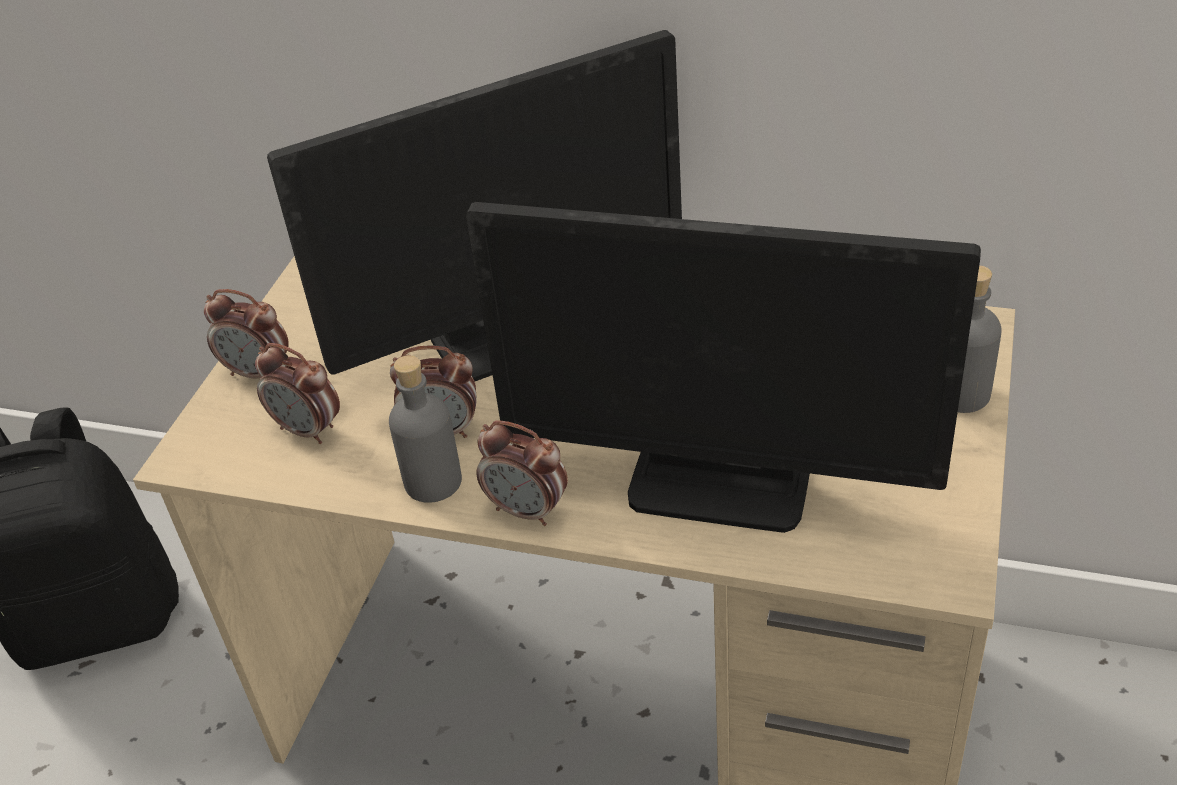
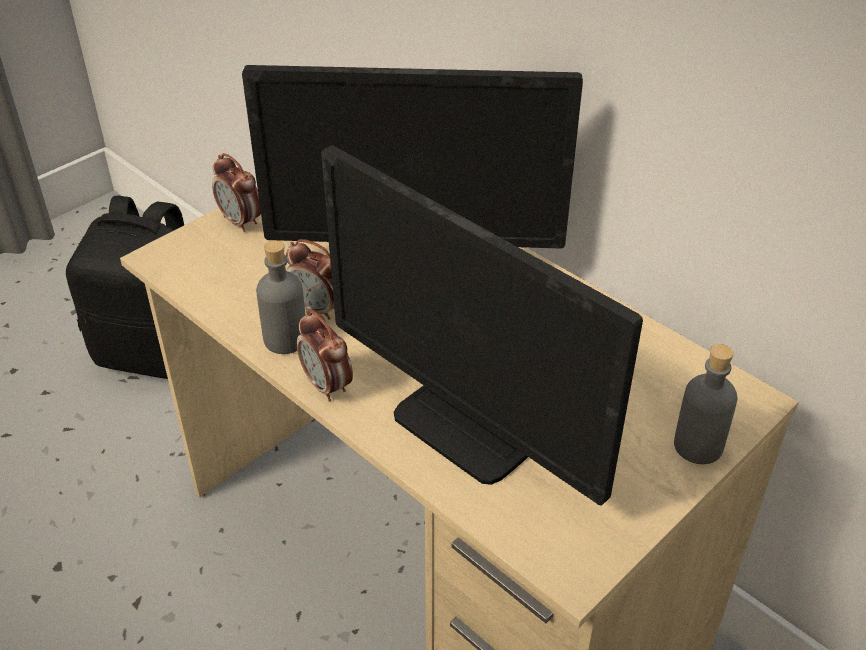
camera: 25 degrees right, 0 degrees up
alarm clock [255,343,340,444] -> none

